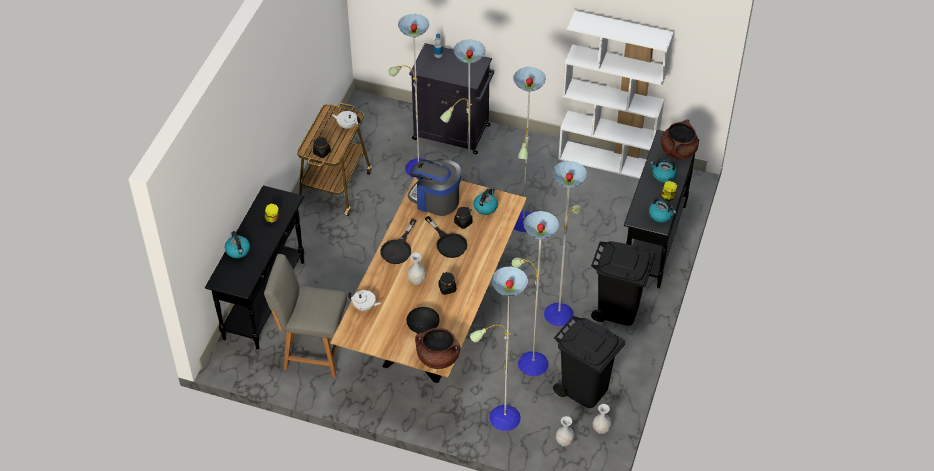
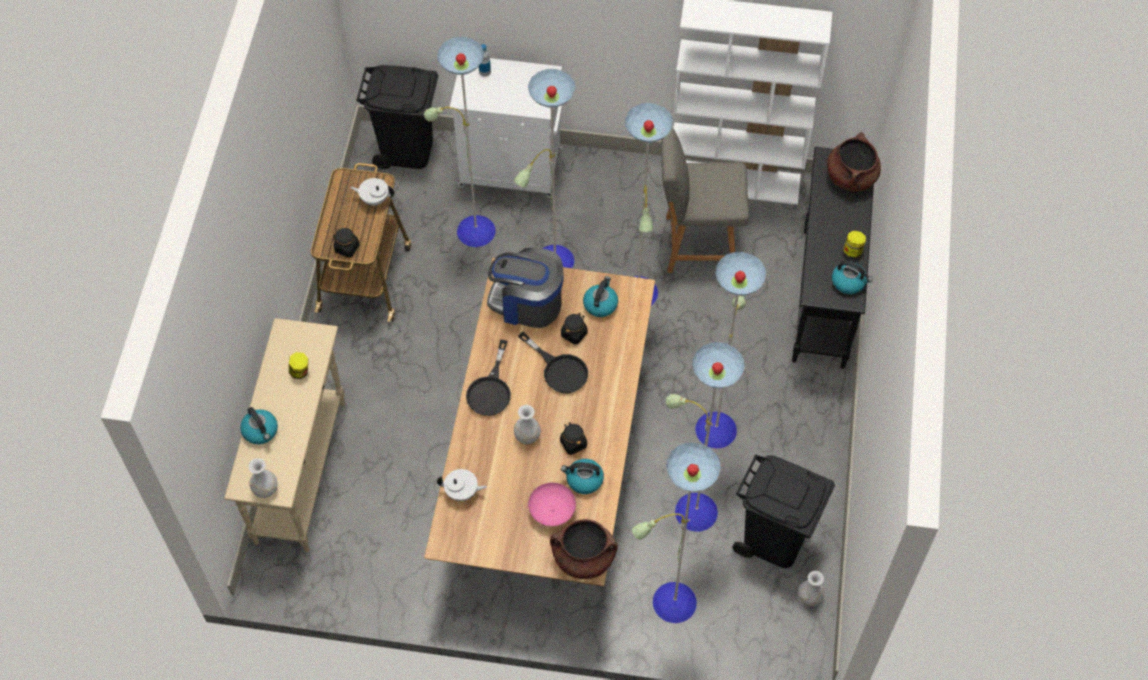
camera: 10 degrees left, 10 degrees up
black console table [205,185,304,350] -> beige console table [224,318,345,552]
grey chair [264,254,347,377] -> grey chair moved to [661,127,750,273]
black bowl [407,307,440,333] -> pink bowl [528,483,576,526]
black cabinet [409,43,494,154] -> white cabinet [449,58,563,198]
white vase [556,416,575,446] -> white vase moved to [248,458,278,498]
black trash can [591,241,656,326] -> black trash can moved to [356,65,438,169]
kettle [650,159,677,183] -> kettle moved to [561,459,604,494]

